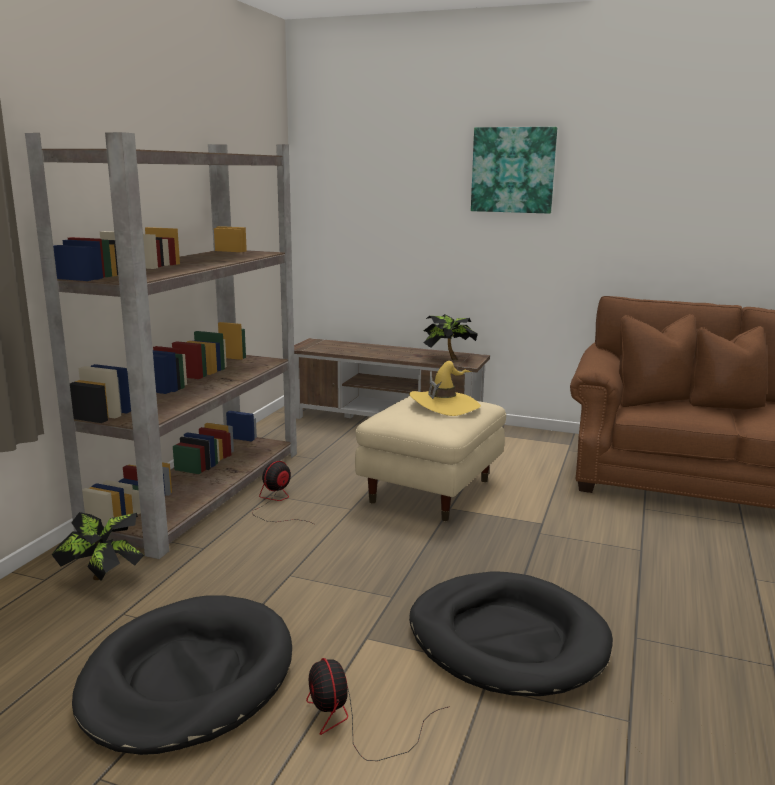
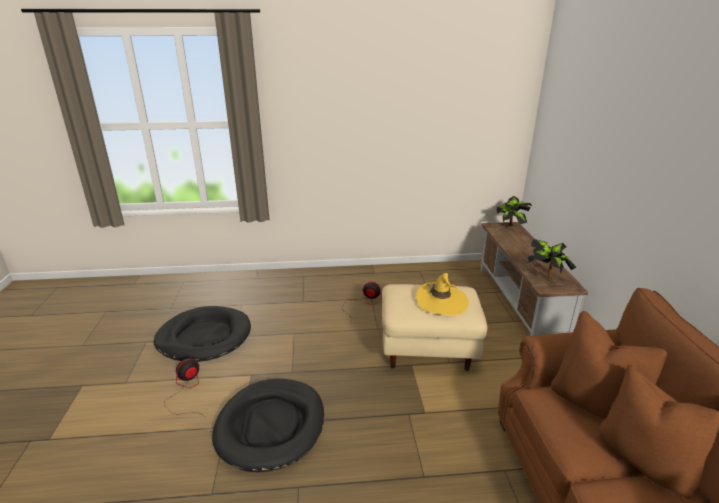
camera: 65 degrees right, 10 degrees up
brown bookcase [25,132,297,559] -> none
potted plant [51,512,144,581] -> potted plant moved to [497,196,532,227]
picture [471,127,557,214] -> none

